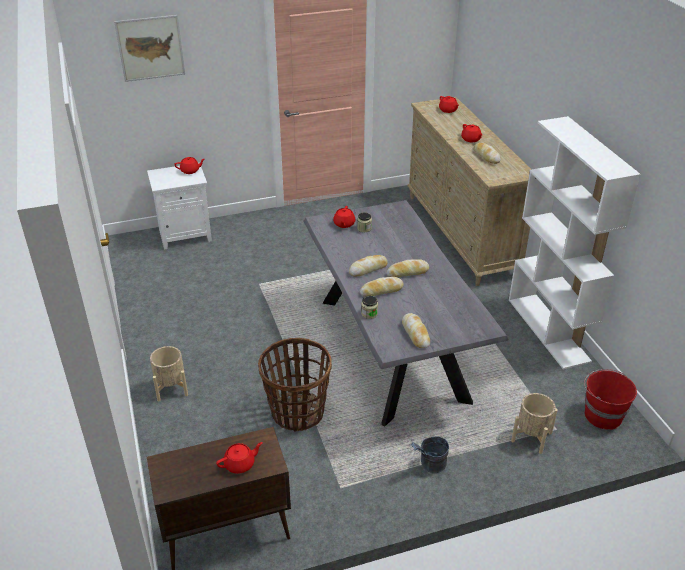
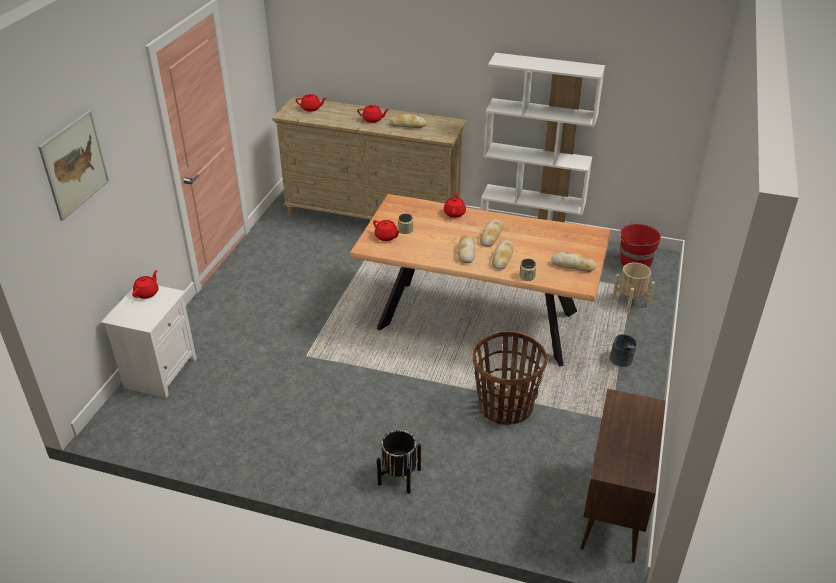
camera: 55 degrees left, 0 degrees up
beige planter [150,346,188,401] -> black planter [377,430,421,494]
red teapot [216,442,263,474] -> red teapot moved to [444,192,466,218]
grey dining table [304,200,509,427] -> brown dining table [348,194,611,366]

